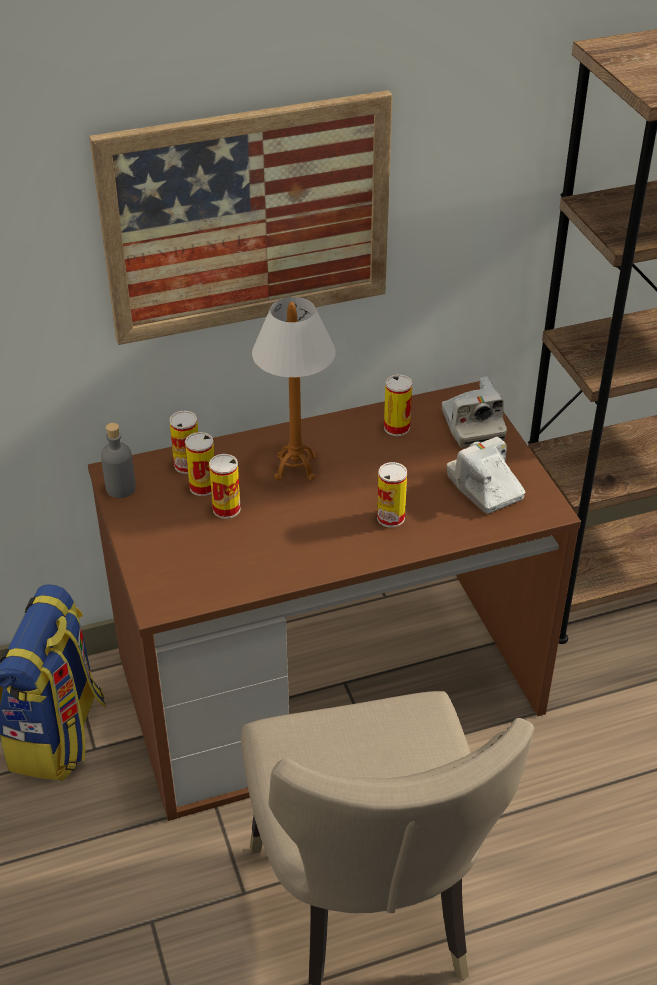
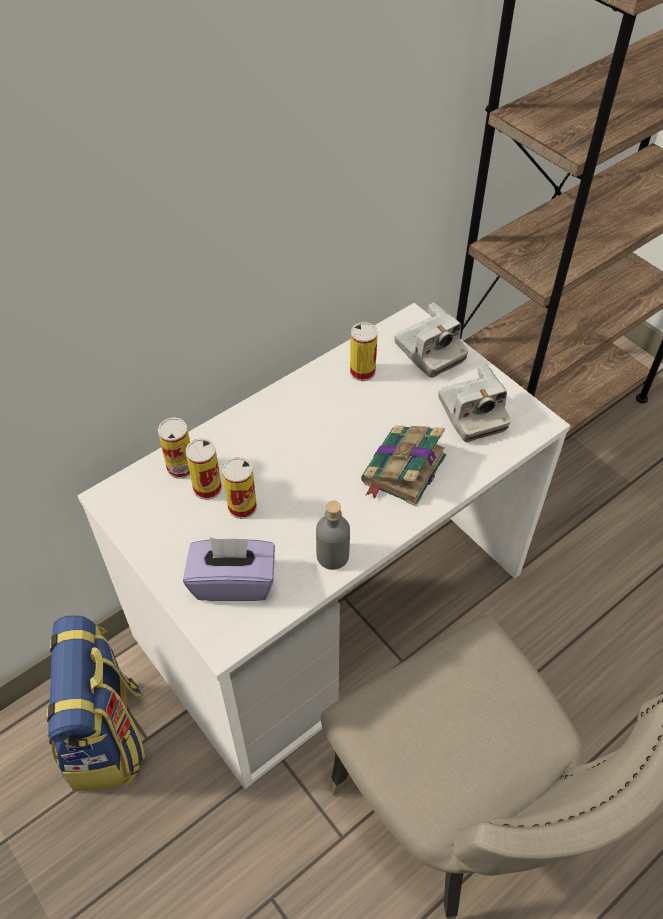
camera: 20 degrees left, 10 degrees up
brown desk [88,381,581,821] -> white desk [78,303,570,789]
picture [89,90,392,345] -> none
grey bottle [101,423,136,498] -> grey bottle moved to [316,501,350,570]
table lamp [252,297,335,480] -> none
can [377,462,407,528] -> book [361,425,446,507]
camera [446,437,526,514] -> camera turned 150 degrees counterclockwise [438,363,510,442]
none -> purple tissue box [183,537,275,601]

